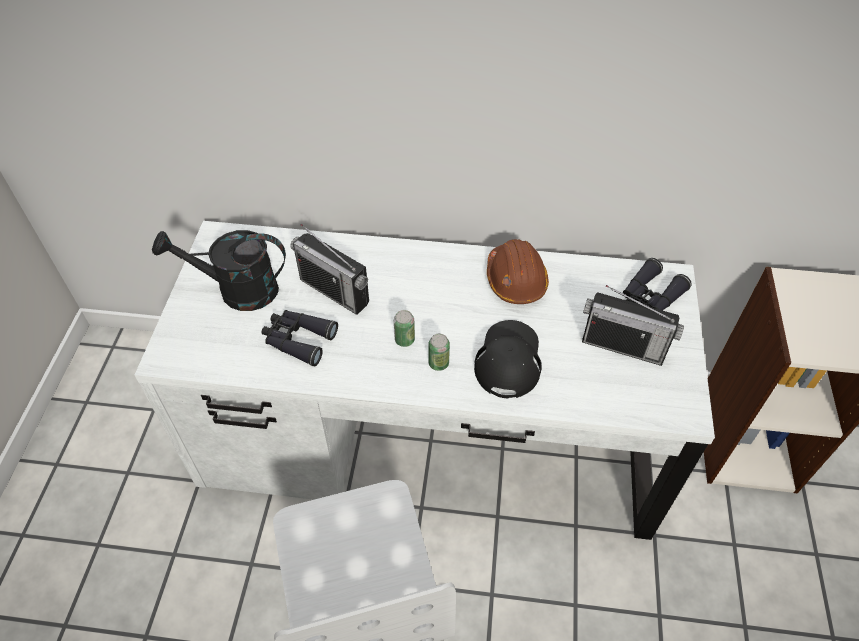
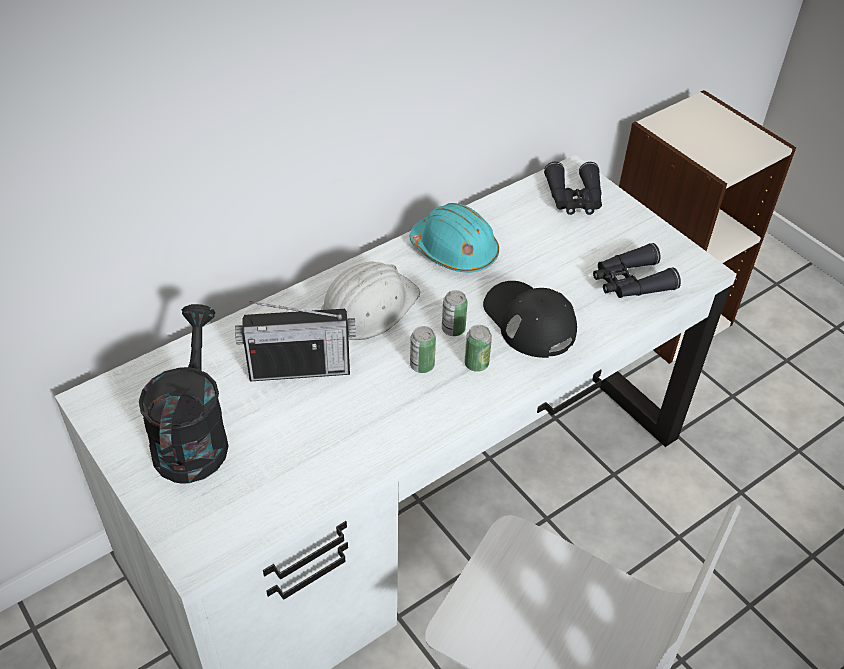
camera: 45 degrees left, 5 degrees down
black watering can [152,230,286,311] -> black watering can turned 135 degrees clockwise [139,304,229,484]
black binoculars [262,310,338,367] -> black binoculars moved to [593,243,681,298]
brown hard hat [487,239,549,304] -> turquoise hard hat [410,203,499,273]
radio [582,285,684,366] -> none
none -> white hard hat [321,262,420,340]
none -> can [442,290,468,336]

